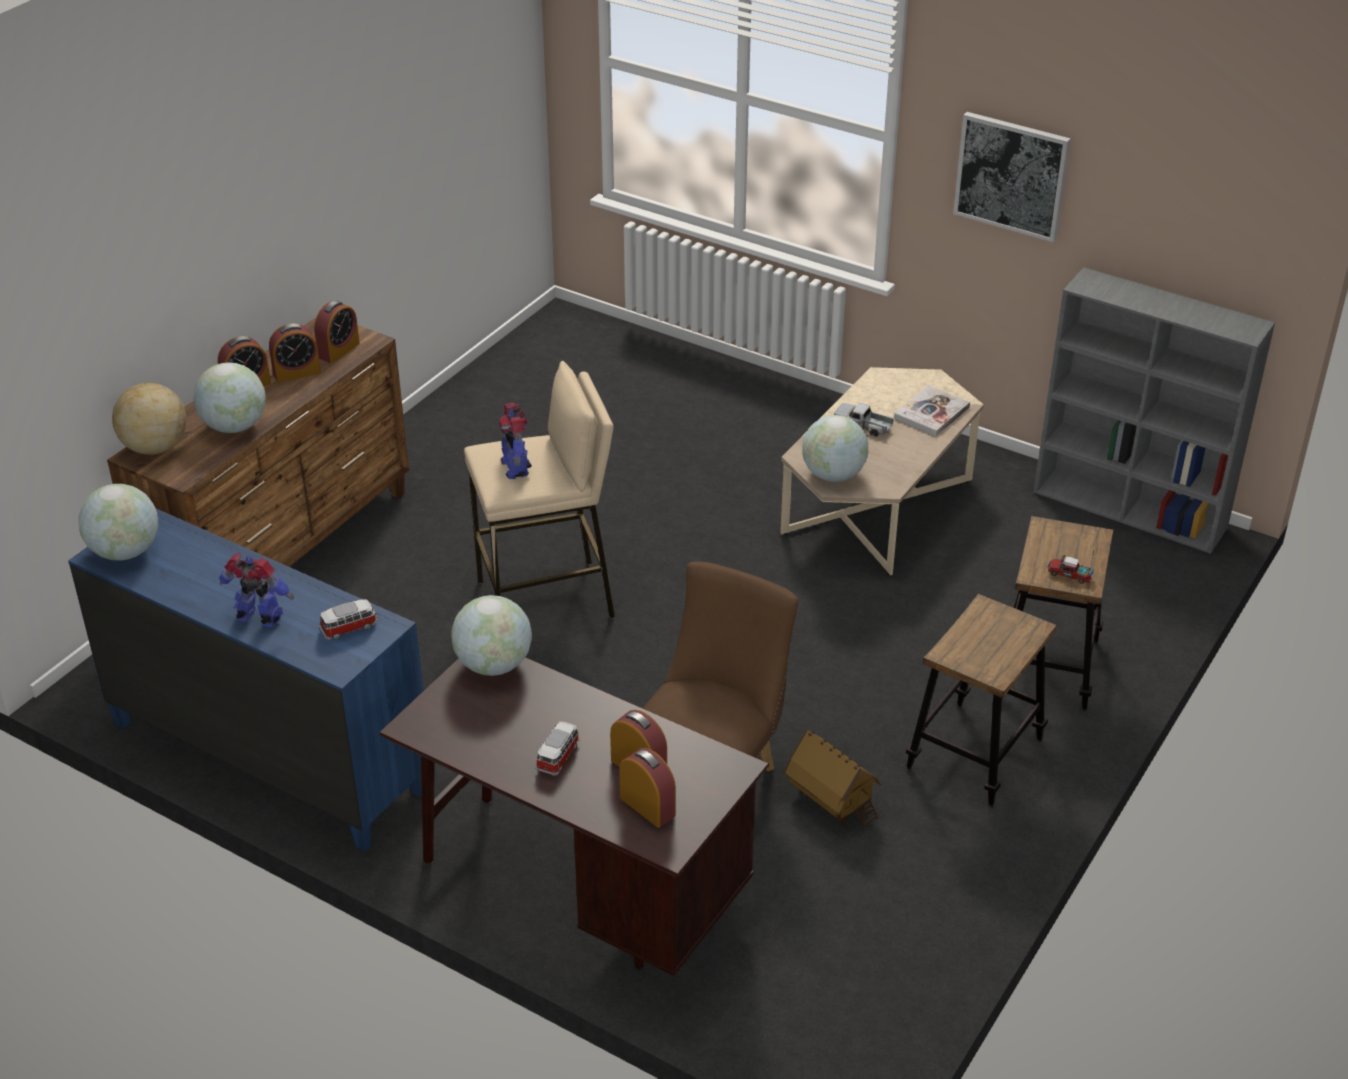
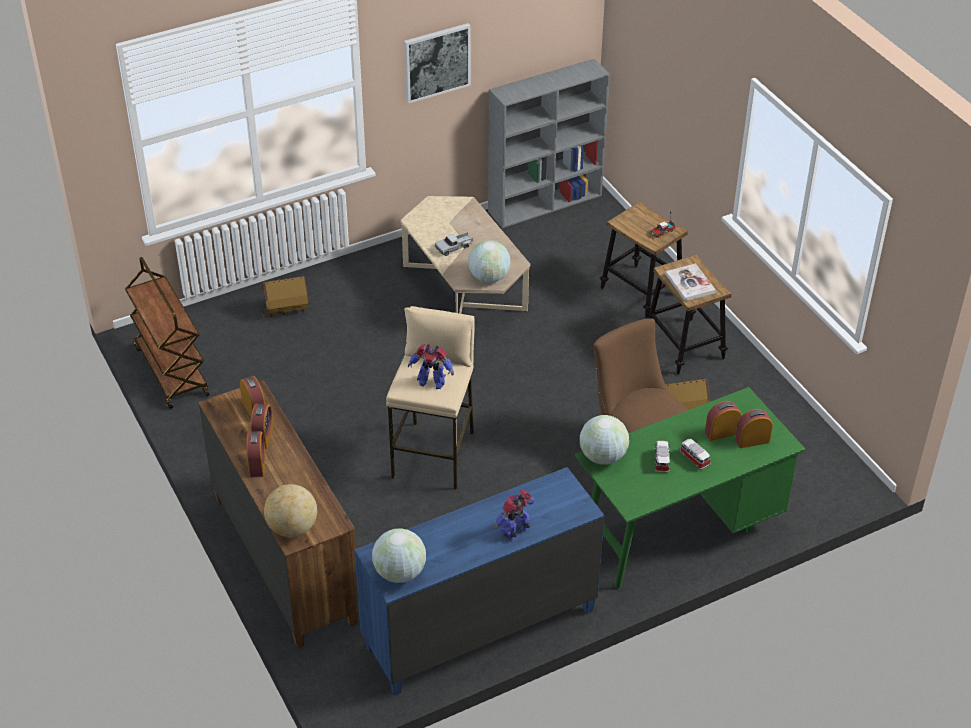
camera: 60 degrees left, 5 degrees up
globe [193,362,266,433] -> none
toy car [319,599,378,640] -> toy car moved to [655,441,670,472]
brown desk [379,657,769,976] -> green desk [575,387,805,589]
book [894,385,970,436] -> book moved to [665,264,716,301]
none -> brown cart [125,257,210,409]
none -> toy house [262,276,309,321]

